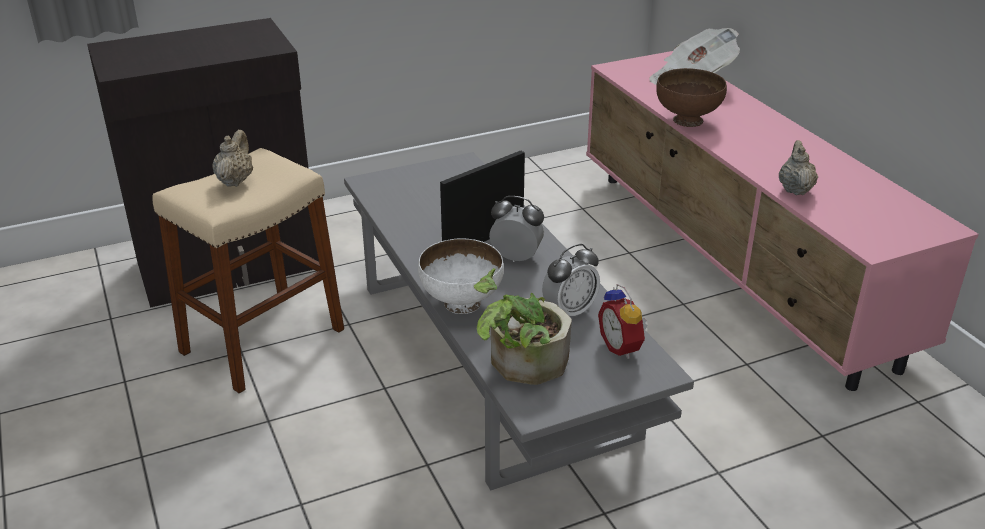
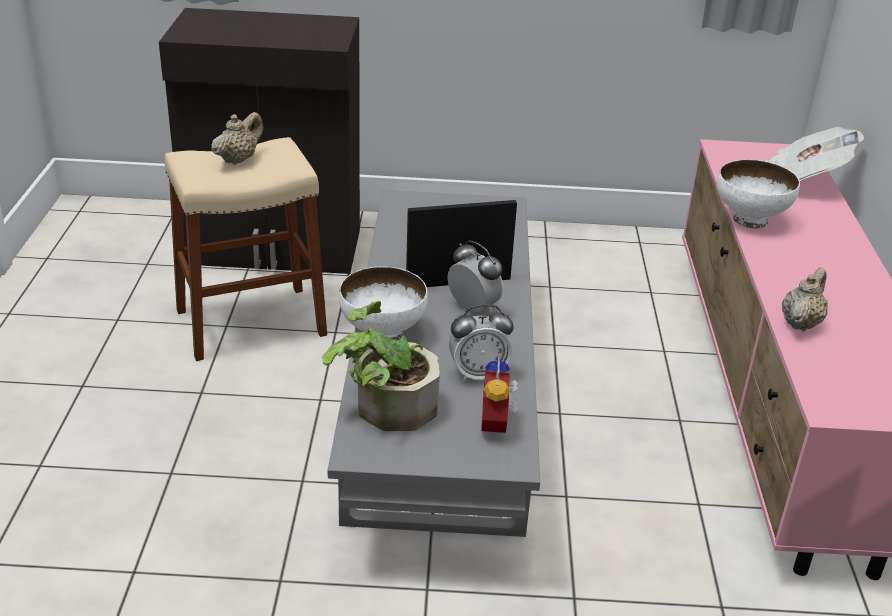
camera: 25 degrees right, 0 degrees up
brown bowl [656,68,727,127] -> white bowl [717,159,800,229]

